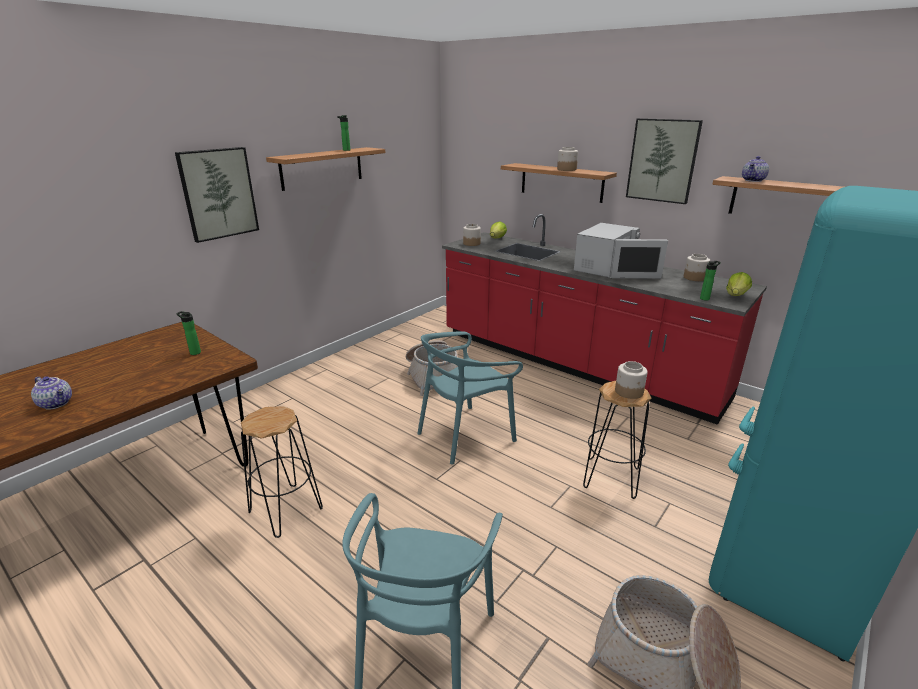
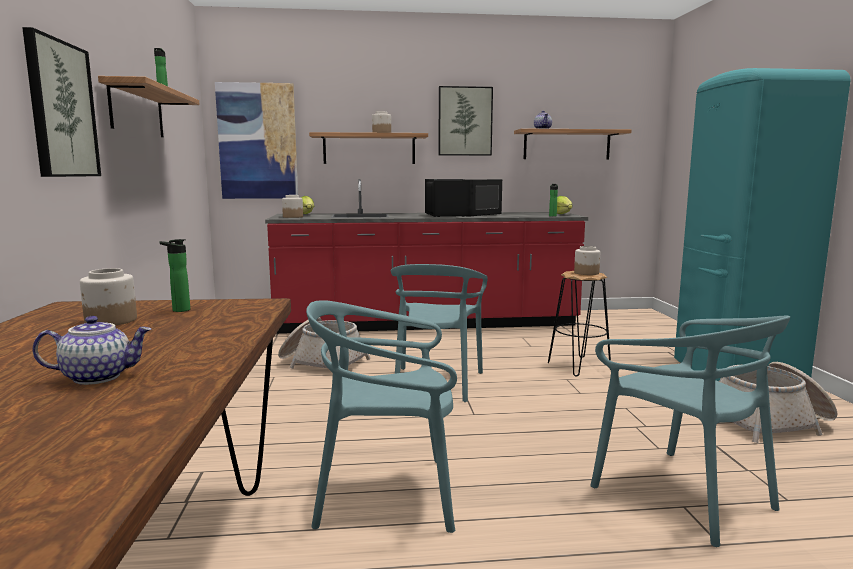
camera: 45 degrees left, 15 degrees down
black stool [241,406,323,538] -> turquoise chair [306,300,457,533]
white microwave [574,223,668,279] -> black microwave [425,179,502,217]
jar [684,254,710,281] -> jar moved to [80,268,137,326]
none -> picture [215,82,298,199]

